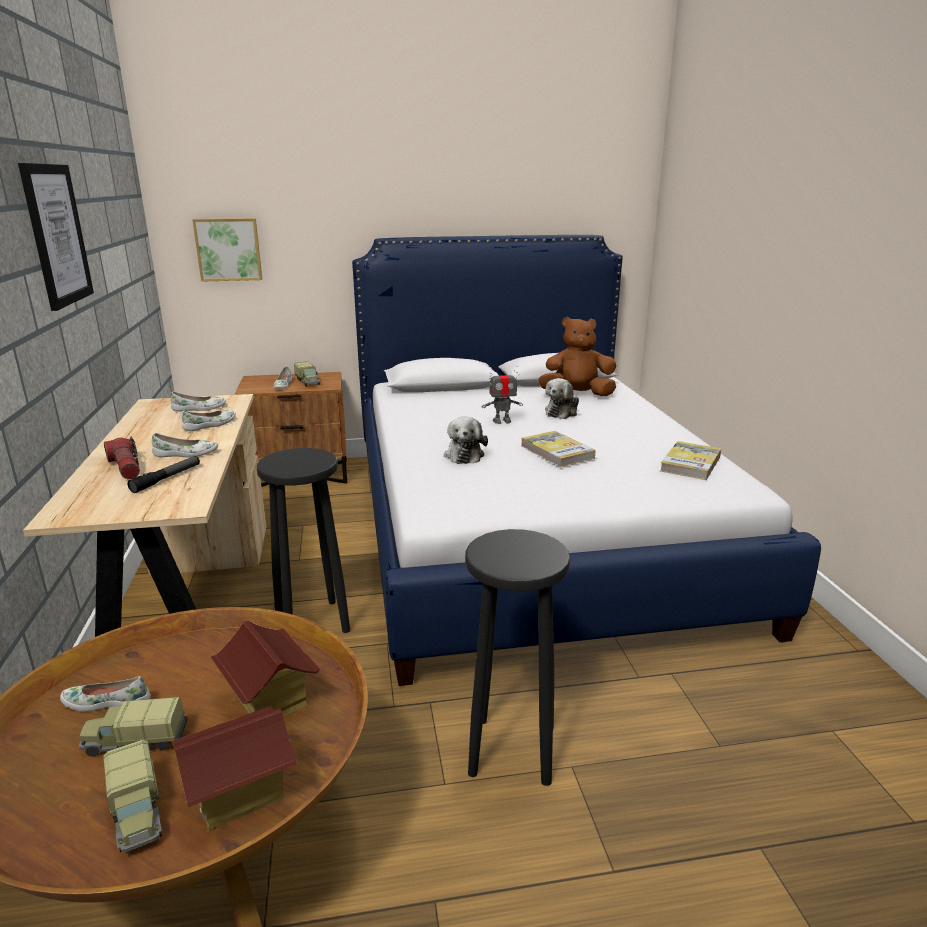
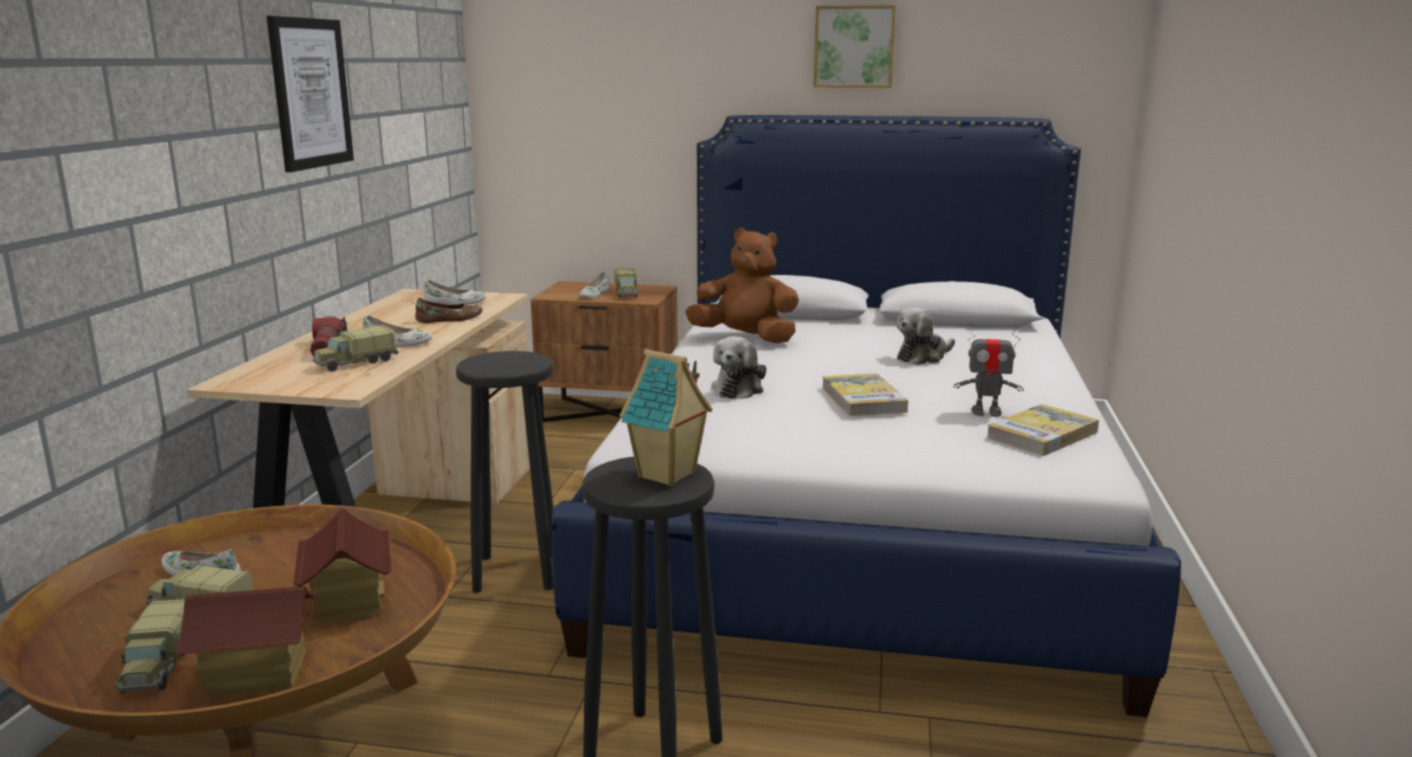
camera: 20 degrees right, 5 degrees down
flashlight [127,456,200,493] -> toy truck [313,325,398,372]
white shoe [182,410,236,431] -> brown shoe [415,298,483,323]
picture [192,218,262,282] -> picture moved to [814,5,896,88]
toy robot [481,366,523,424] -> toy robot moved to [954,322,1024,417]
brown plush toy [539,317,616,396] -> brown plush toy moved to [685,227,799,343]
none -> toy house [620,349,713,486]

